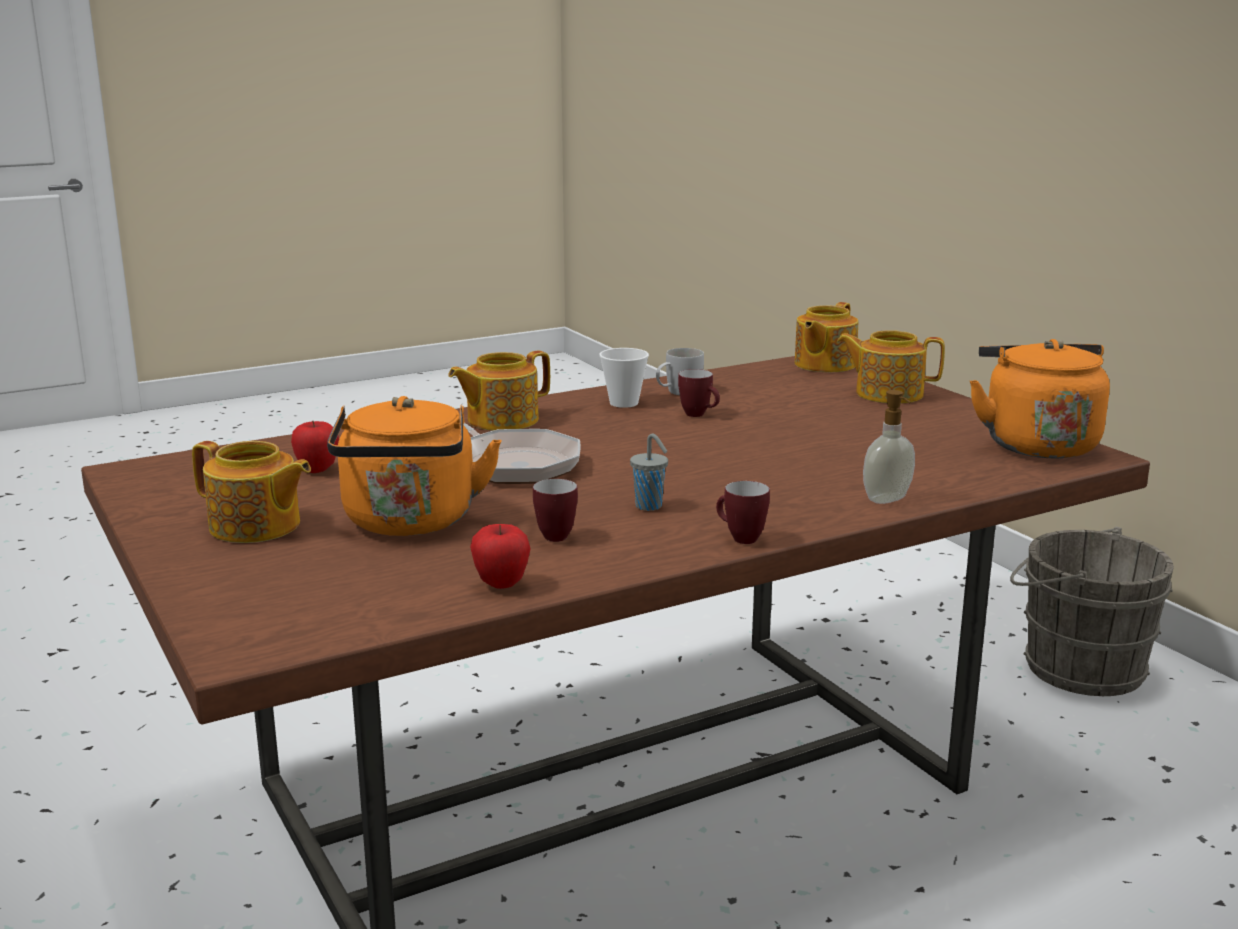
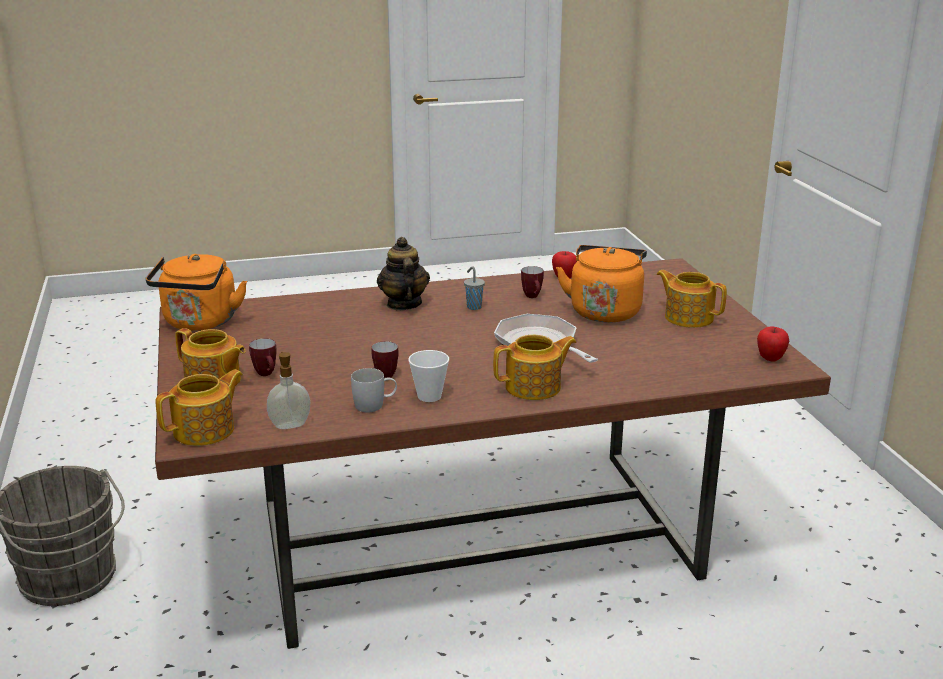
camera: 165 degrees left, 5 degrees up
apple [291,421,339,473] -> apple moved to [757,326,789,362]
mug [716,481,770,544] -> mug moved to [249,338,277,376]
soap dispenser [863,390,915,504] -> soap dispenser moved to [267,352,310,429]
none -> teapot [377,237,430,310]

